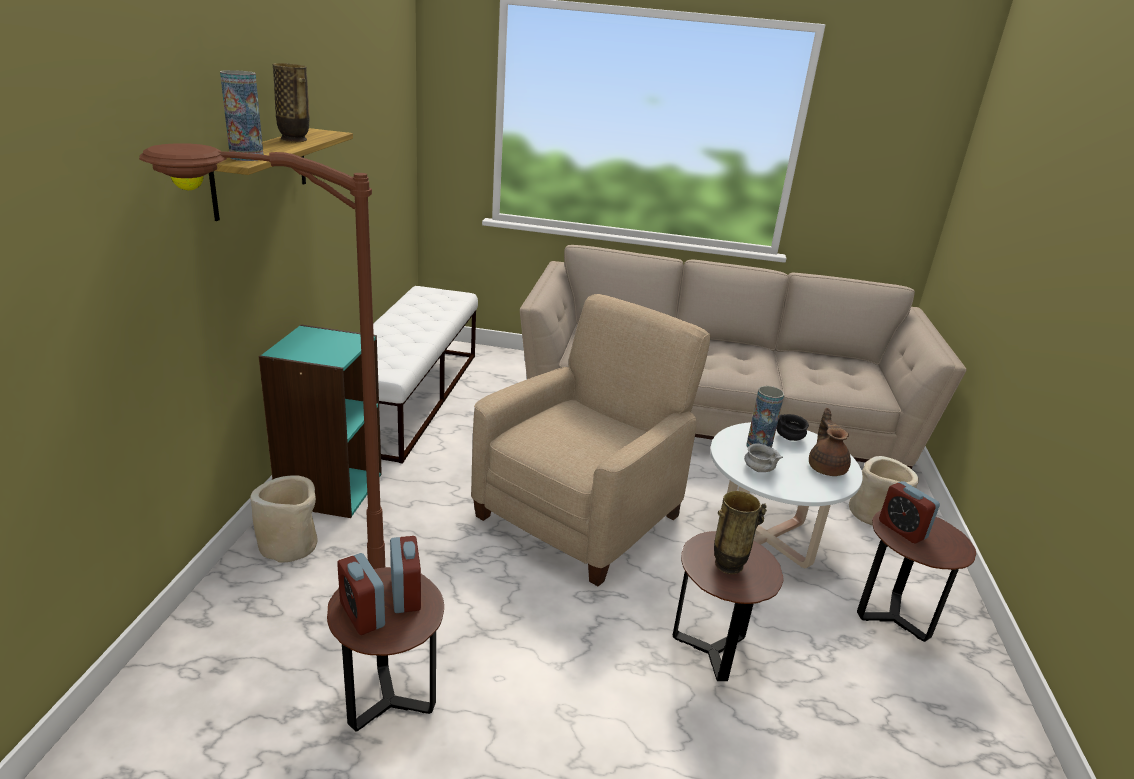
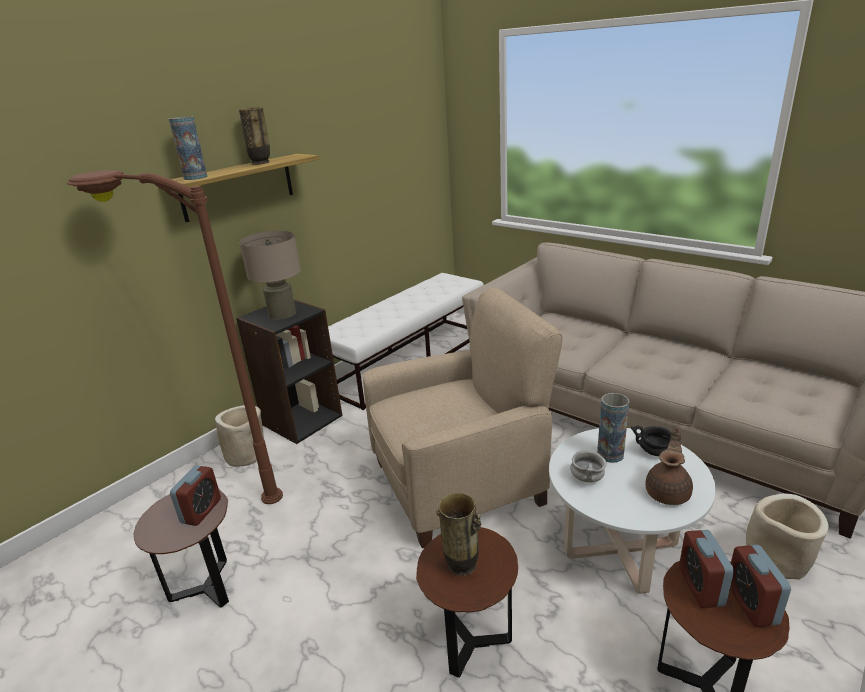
camera: 35 degrees right, 0 degrees up
turquoise bookcase [259,325,382,518] -> black bookcase [236,300,342,444]
alarm clock [337,553,385,635] -> alarm clock moved to [730,545,791,627]
none -> beige table lamp [239,231,301,319]

